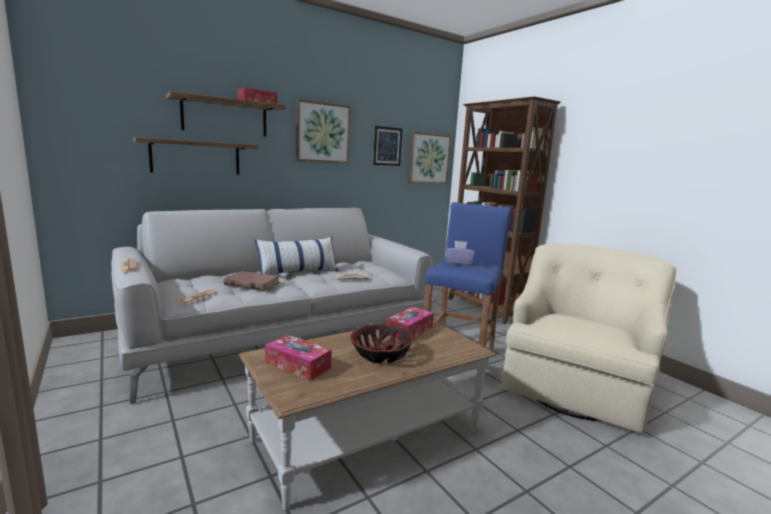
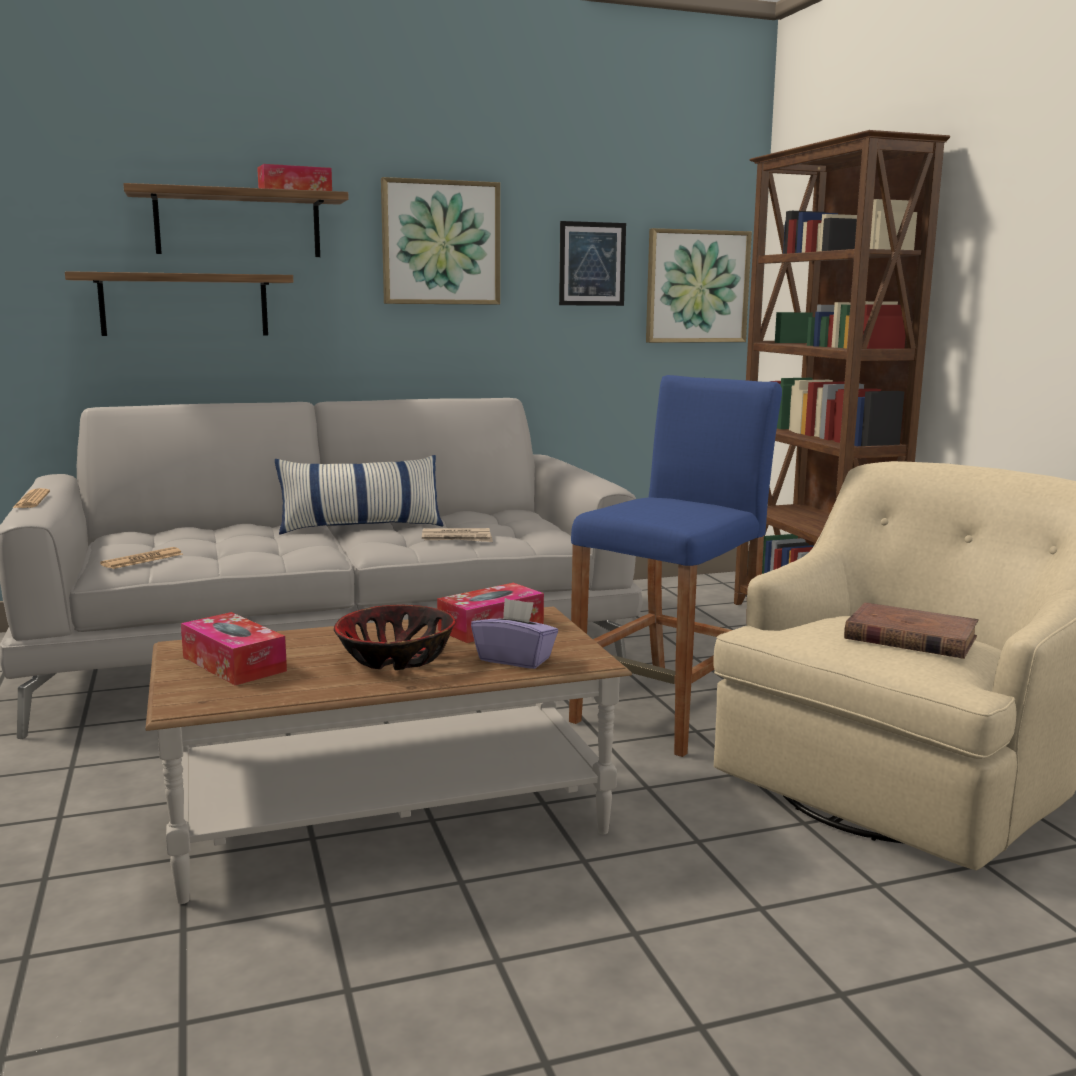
camera: 15 degrees right, 0 degrees up
brown book [224,271,280,291] -> brown book moved to [844,602,979,659]
purple tissue box [445,241,475,266] -> purple tissue box moved to [471,598,558,669]

